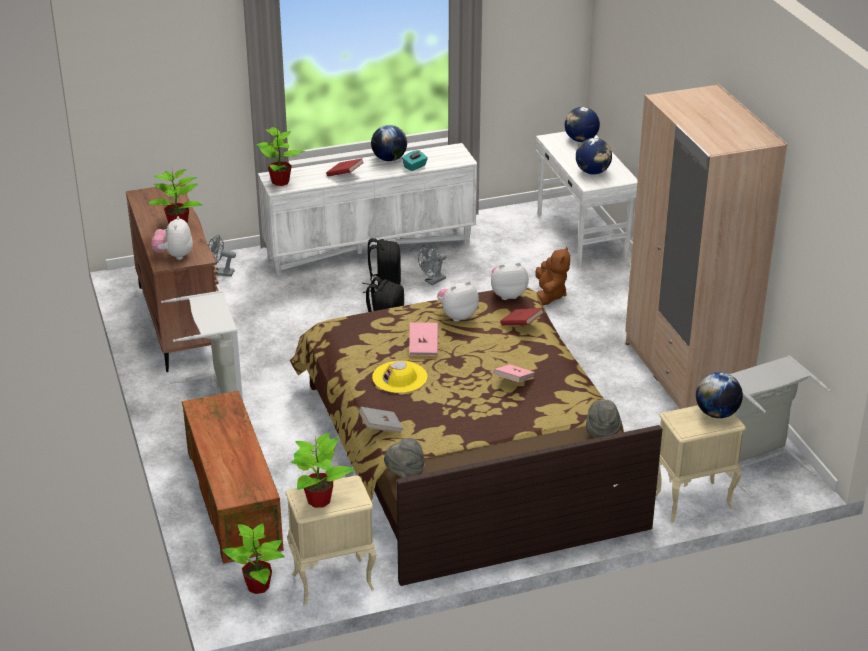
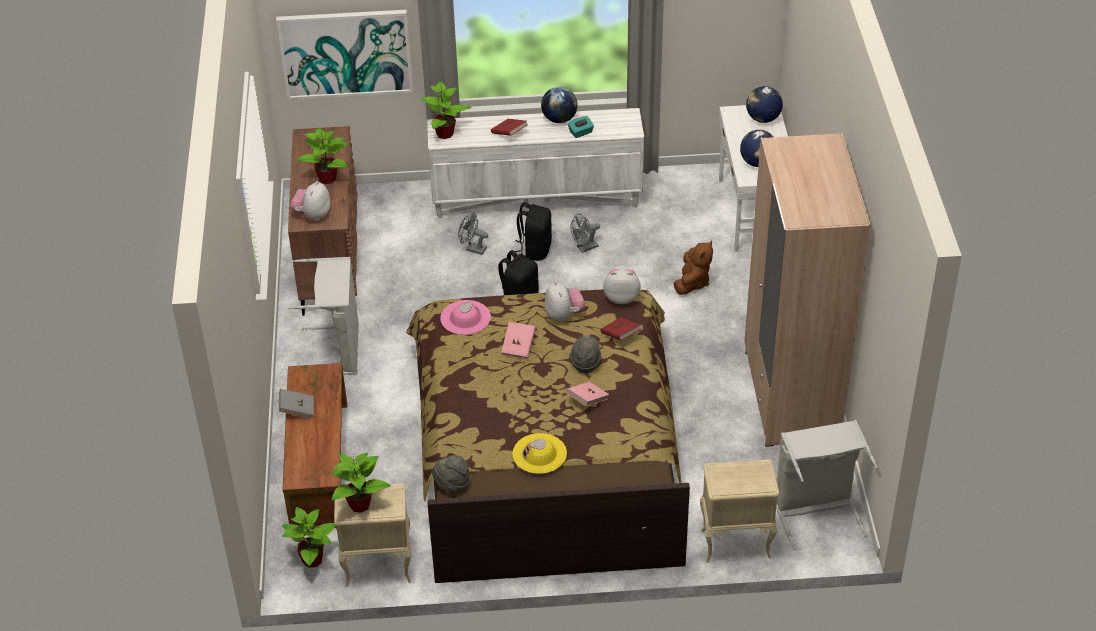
camera: 15 degrees right, 10 degrees up
grey fan [208,235,236,277] -> grey fan moved to [458,213,488,255]
grey book [359,407,403,433] -> grey book moved to [279,389,314,419]
yellow hat [372,361,427,393] -> yellow hat moved to [512,433,567,474]
plush toy [437,281,479,322] -> plush toy turned 90 degrees clockwise [545,281,585,322]
grey hat [586,399,622,438] -> grey hat moved to [569,336,602,373]
globe [696,372,743,418] -> none
none -> picture [276,10,413,100]
none -> pink hat [440,300,491,335]

